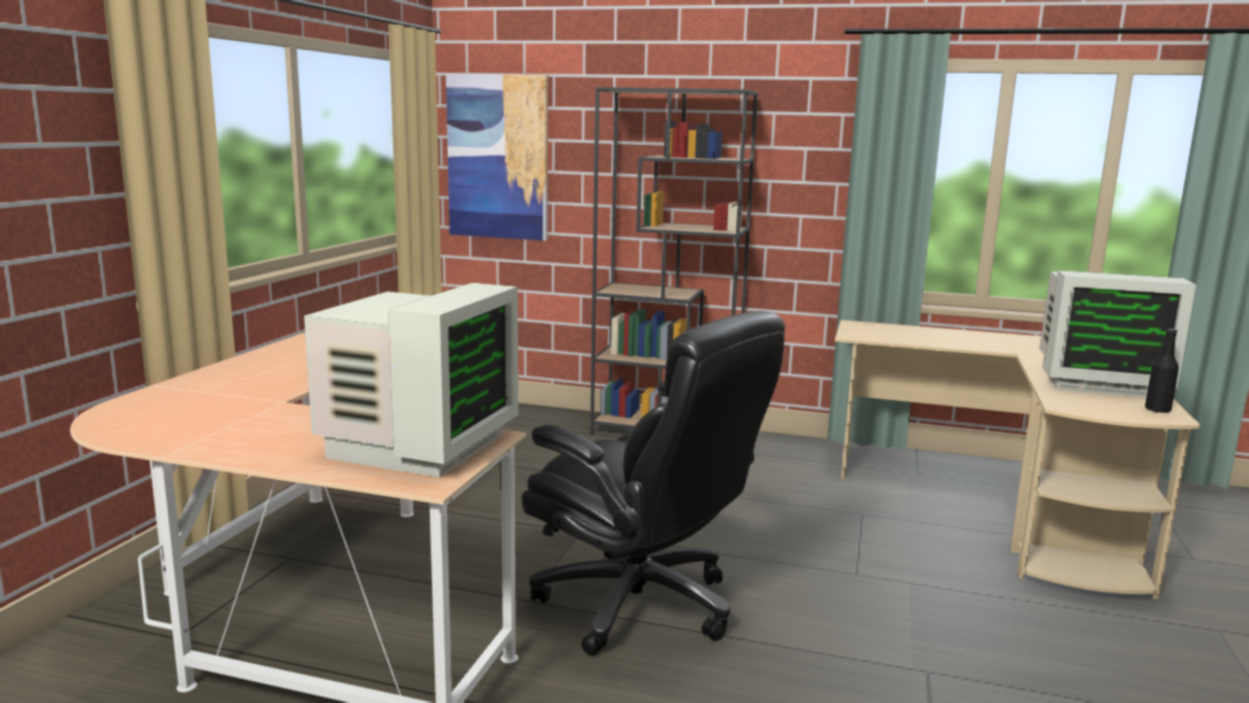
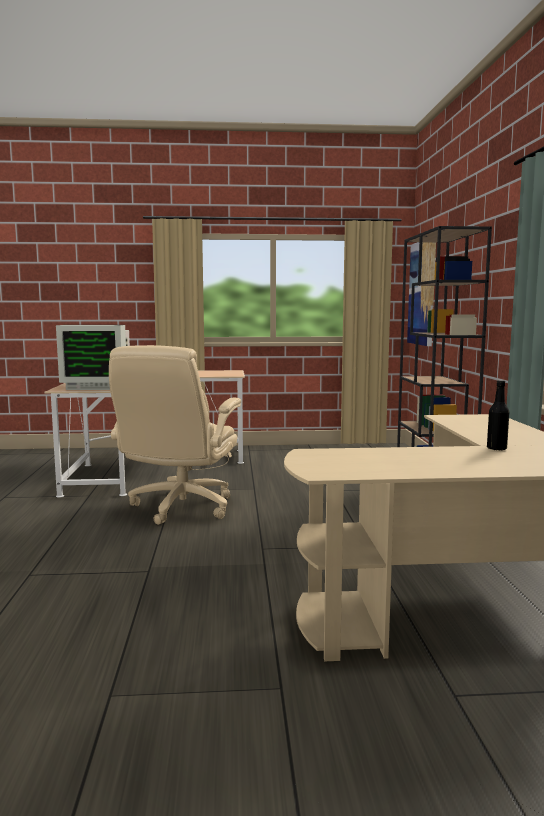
camera: 70 degrees right, 5 degrees down
black office chair [522,311,785,656] -> beige office chair [109,345,241,525]
monitor [1040,270,1196,398] -> none
black bottle [1145,329,1179,413] -> black bottle moved to [487,380,509,451]

